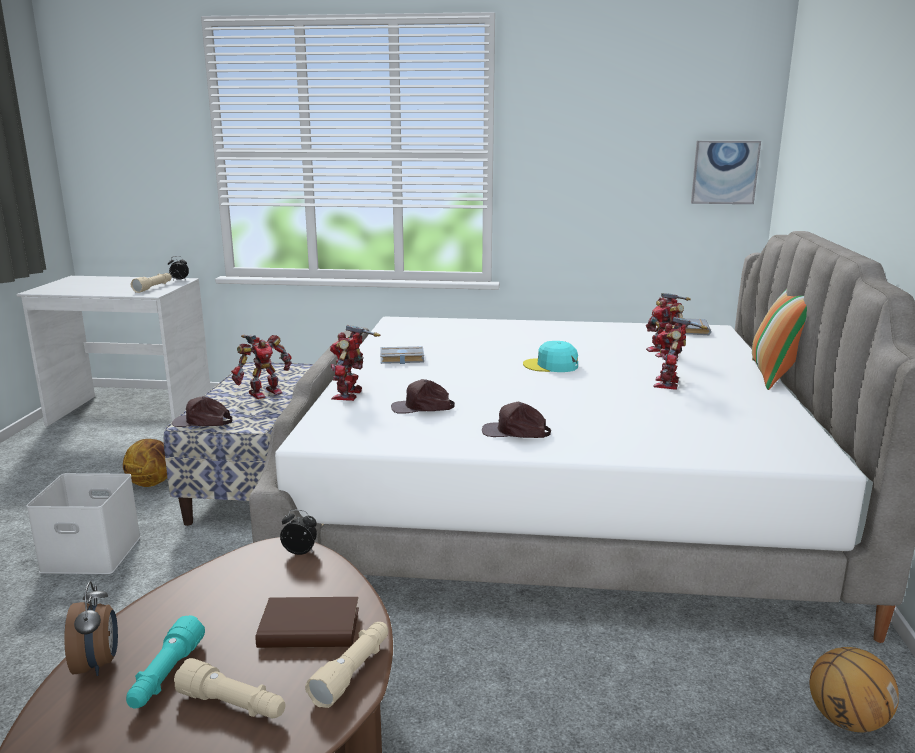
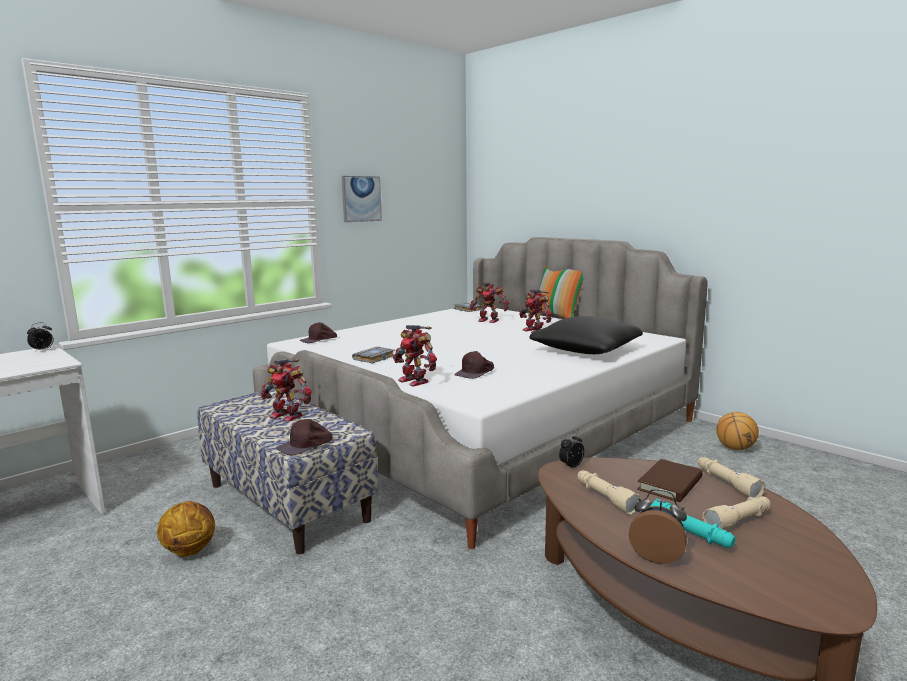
camera: 50 degrees left, 5 degrees down
white storage box [26,473,141,574] -> none
beige flashlight [131,273,172,293] -> beige flashlight moved to [577,470,641,515]
toy robot [231,335,292,399] -> toy robot turned 120 degrees clockwise [260,359,312,422]
brown cap [482,402,551,438] -> brown cap moved to [300,322,337,343]
turquoise cap [523,341,578,372] -> none
picture [691,141,761,204] -> picture moved to [342,176,382,222]
none -> black pillow [529,316,643,354]

